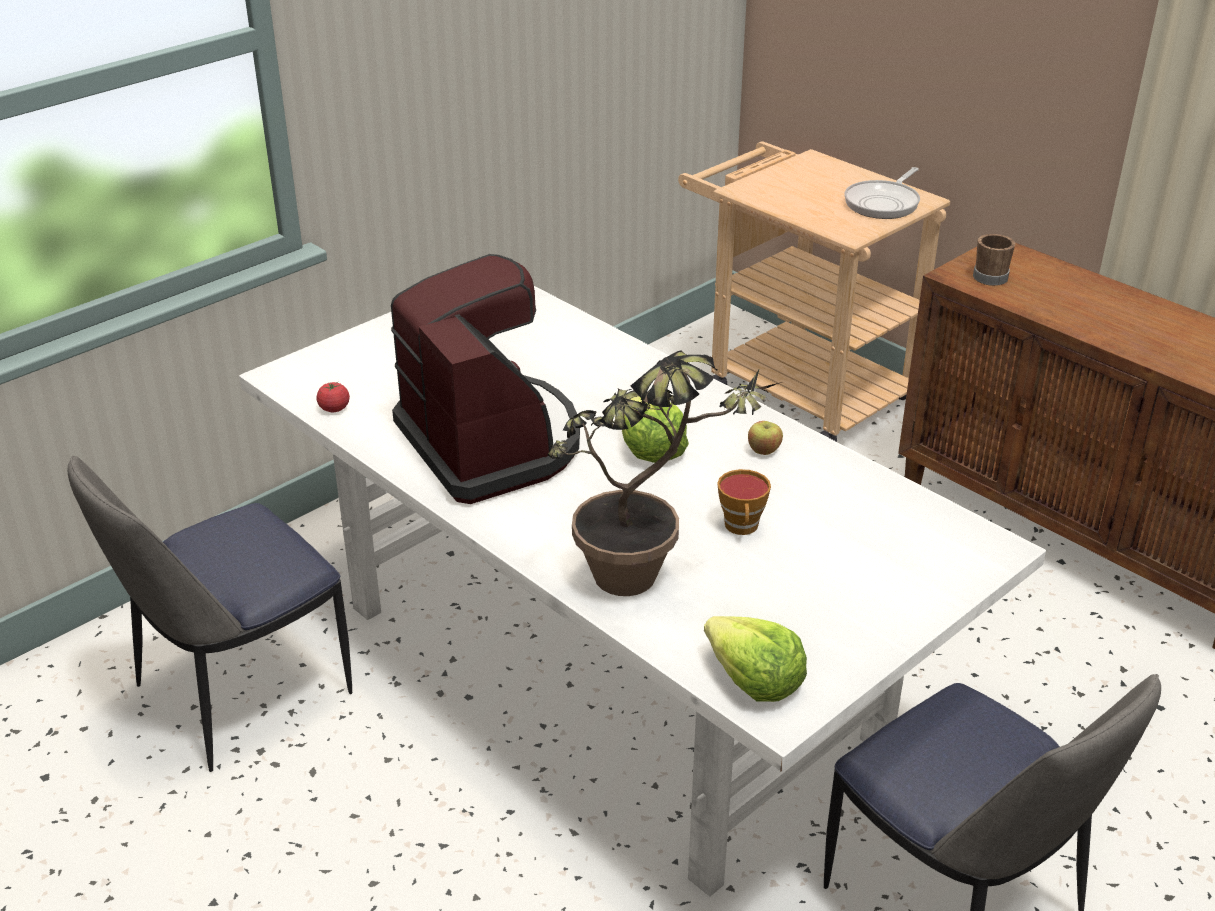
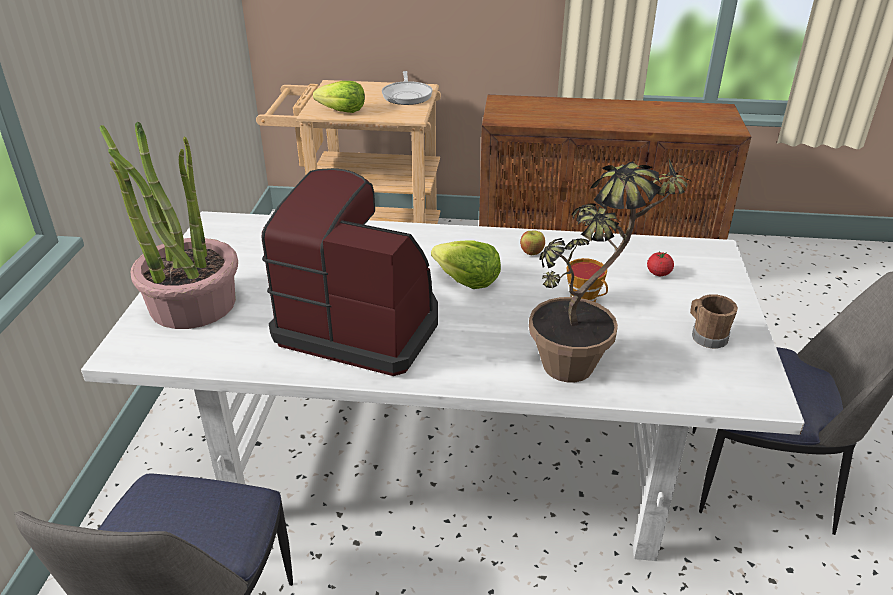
camera: 40 degrees left, 0 degrees up
tomato [316,382,350,412] -> tomato moved to [647,251,674,276]
lettuce [704,616,807,702] -> lettuce moved to [313,81,365,113]
brown mug [973,234,1015,286] -> brown mug moved to [690,294,738,348]
none -> potted plant [99,122,238,329]

